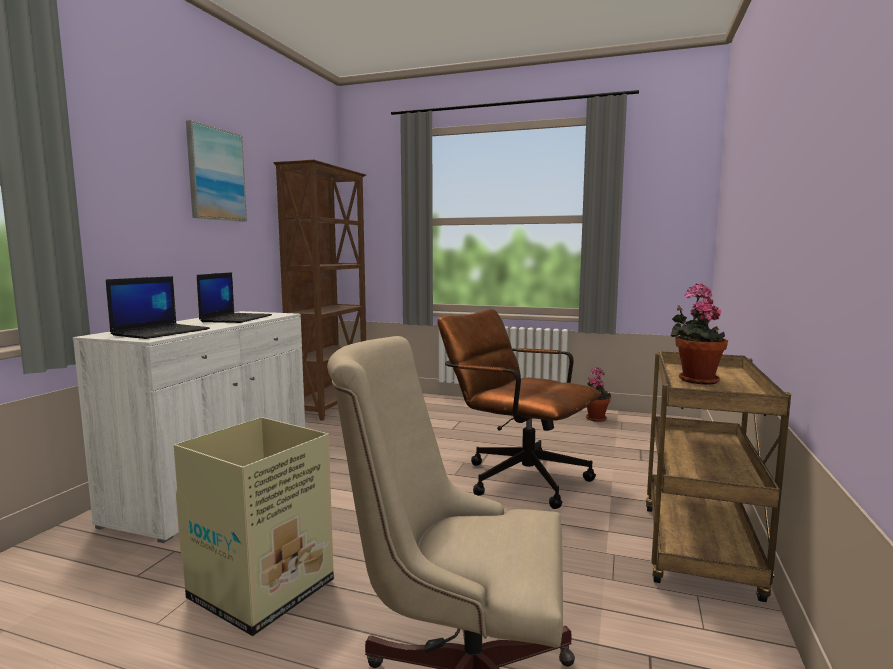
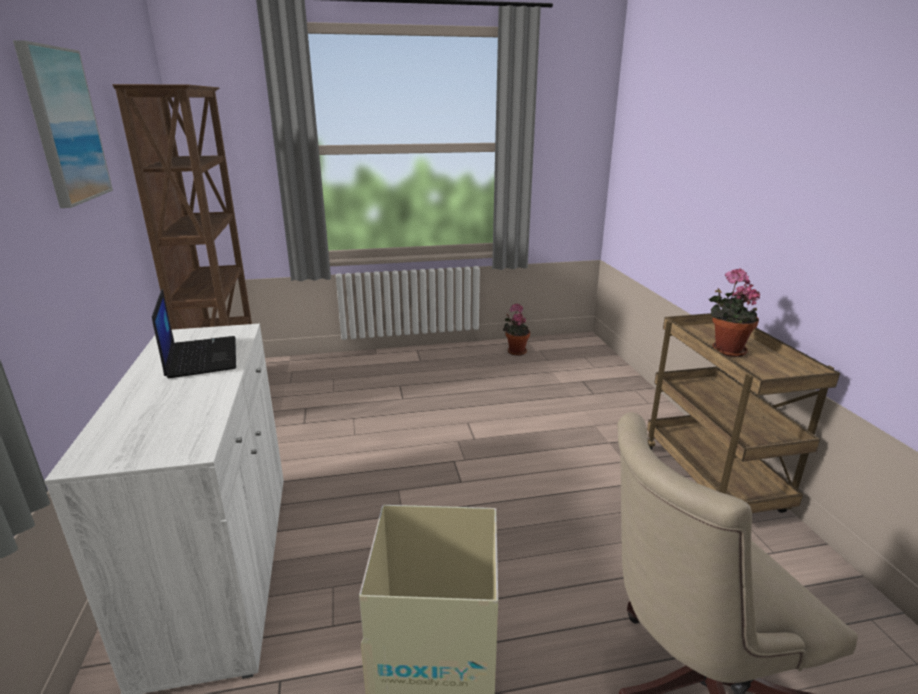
camera: 30 degrees left, 15 degrees up
laptop [106,276,210,339] -> none
brown office chair [437,309,601,509] -> none

